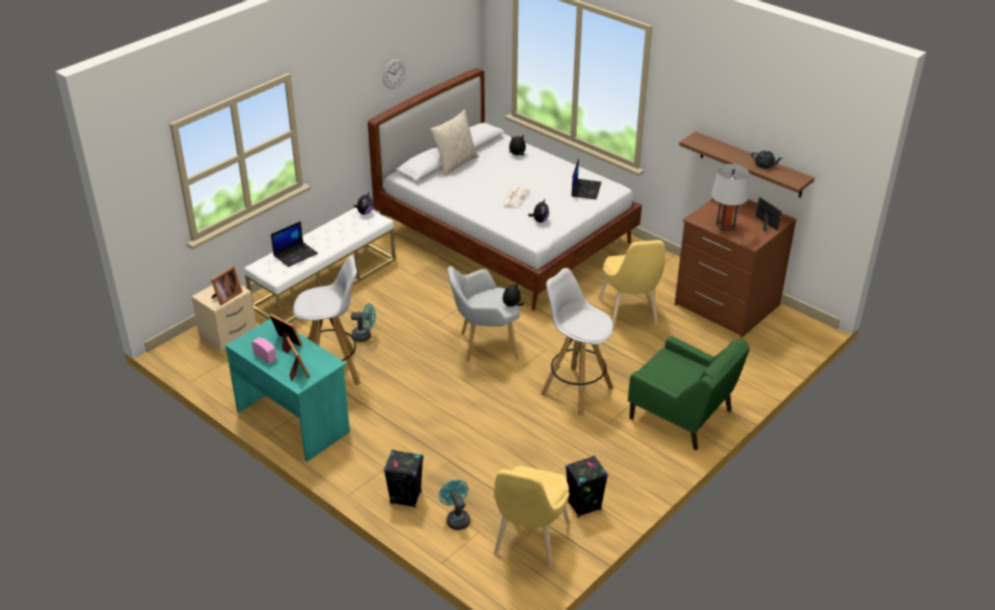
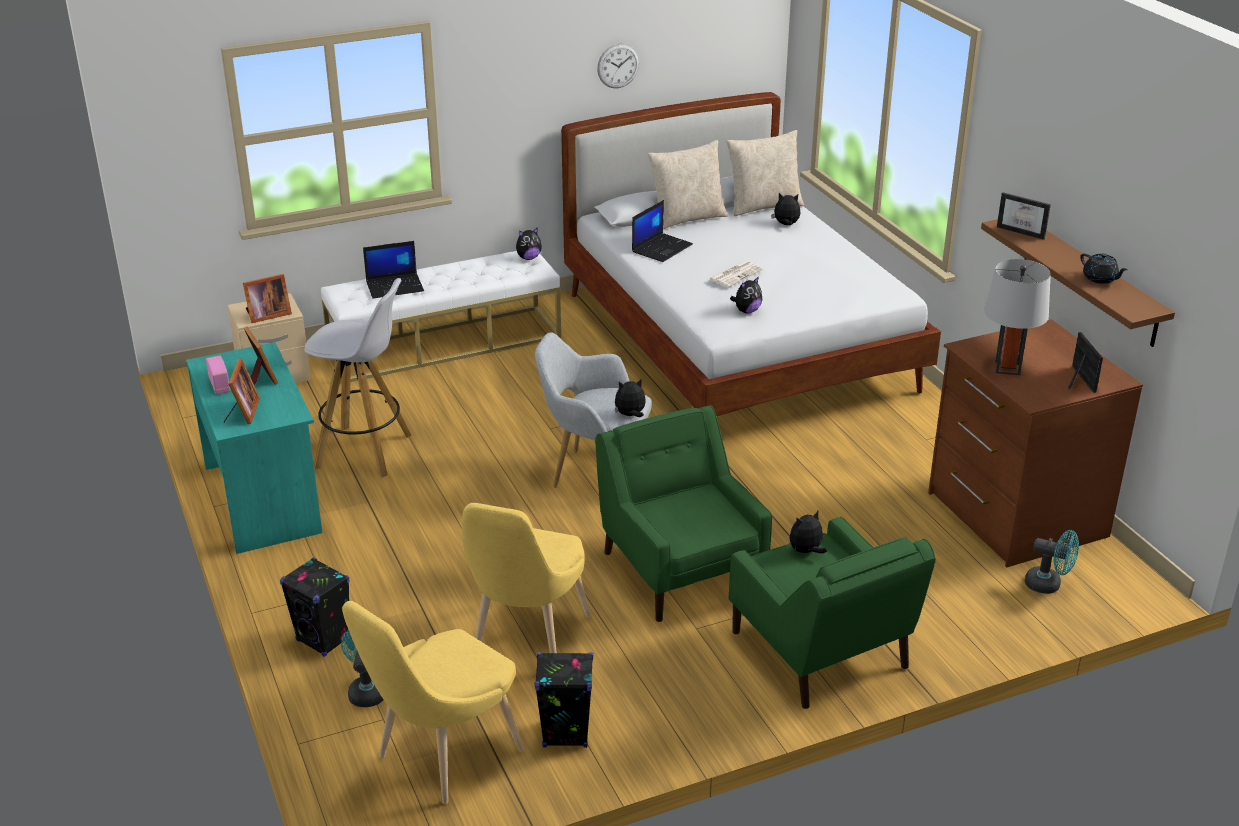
camera: 25 degrees right, 5 degrees down
turquoise fan [351,303,376,342] -> turquoise fan moved to [1025,530,1079,594]
white stool [541,268,613,415] -> green armchair [595,405,772,622]
laptop [571,158,601,199] -> laptop moved to [632,200,693,262]
yellow chair [598,240,665,328] -> yellow chair moved to [462,503,591,653]
none -> beige pillow [727,130,804,216]
none -> plush toy [789,511,827,553]
none -> picture frame [997,192,1051,240]

